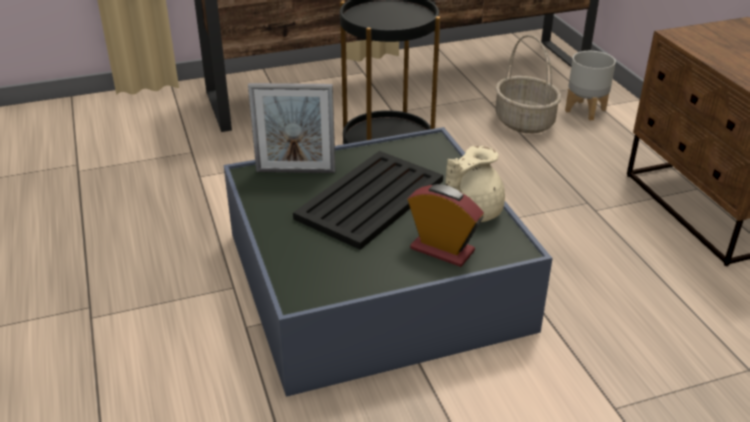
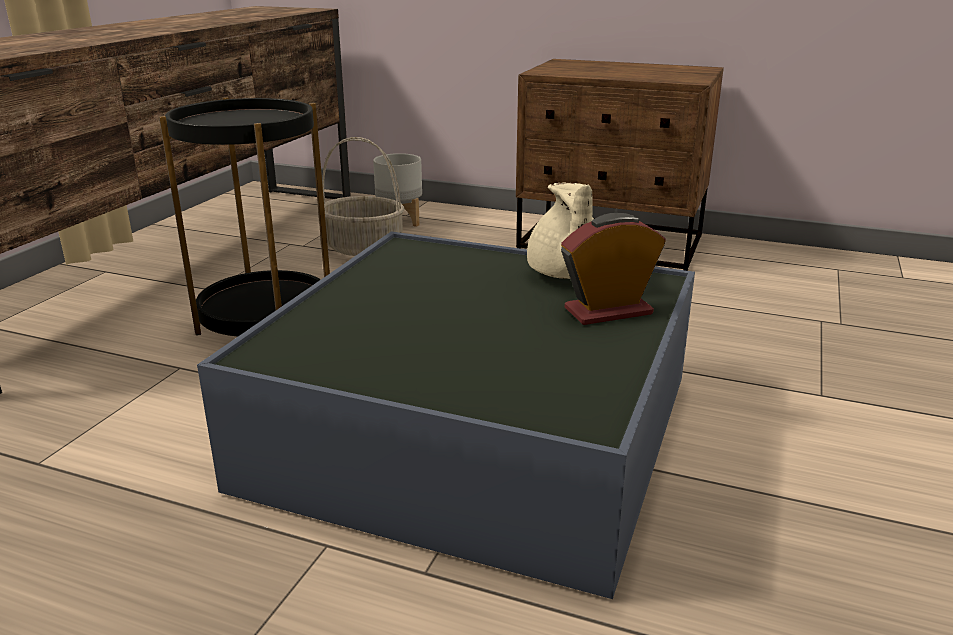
camera: 50 degrees left, 10 degrees down
picture frame [248,83,335,173] -> none
black tray [293,151,443,250] -> none

